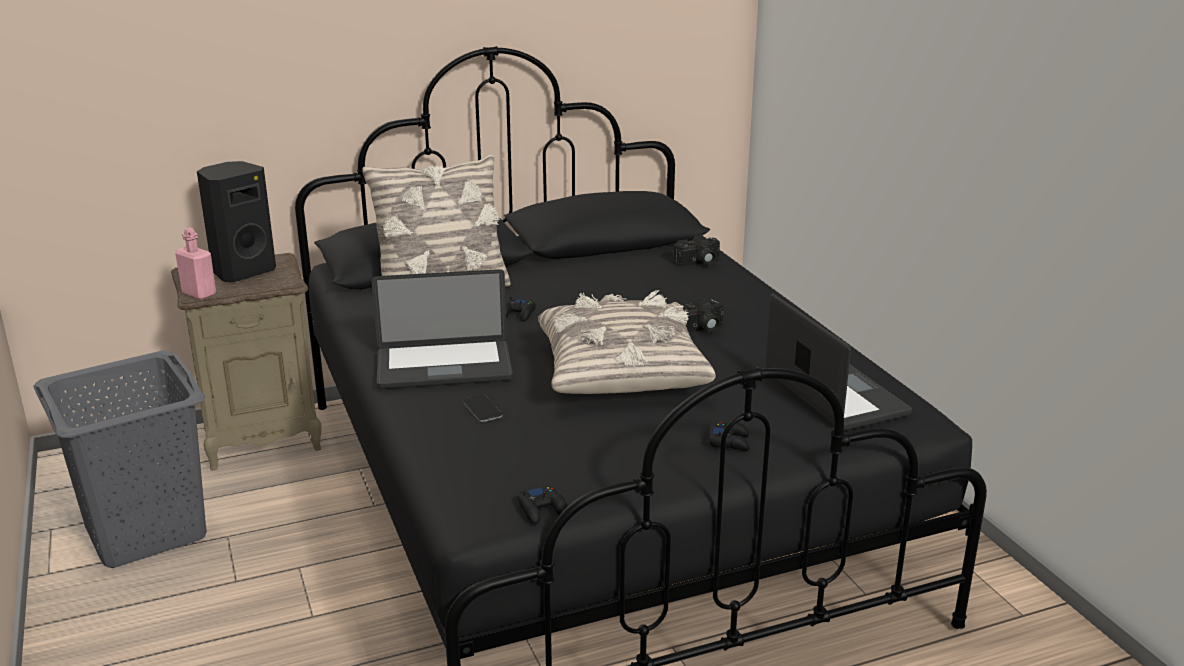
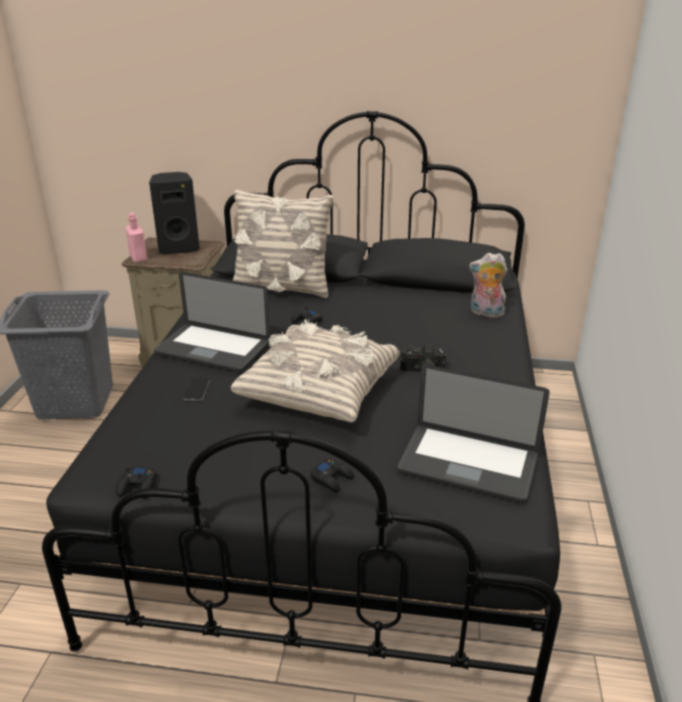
camera: 30 degrees right, 5 degrees up
camera [673,235,720,266] -> plush toy [469,253,508,318]
laptop [765,293,912,431] -> laptop turned 105 degrees clockwise [397,364,550,503]

